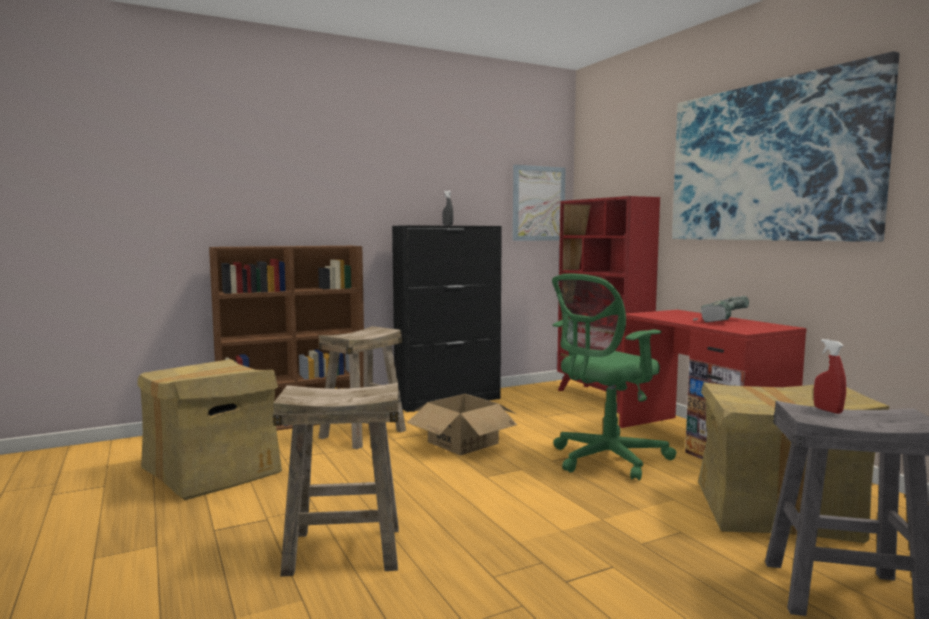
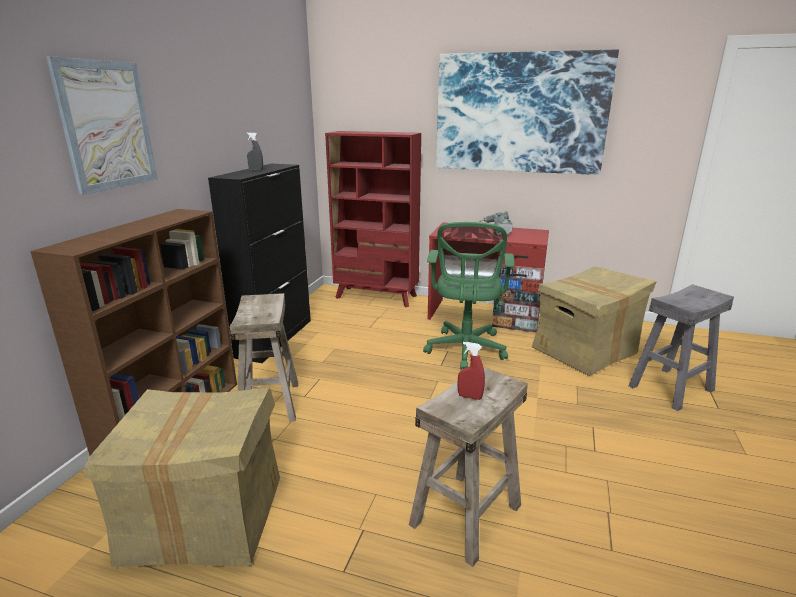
camera: 45 degrees left, 15 degrees up
cardboard box [407,394,517,455] -> none
picture [513,165,566,241] -> picture moved to [46,56,158,195]
red spray bottle [814,339,846,414] -> red spray bottle moved to [458,342,485,400]

